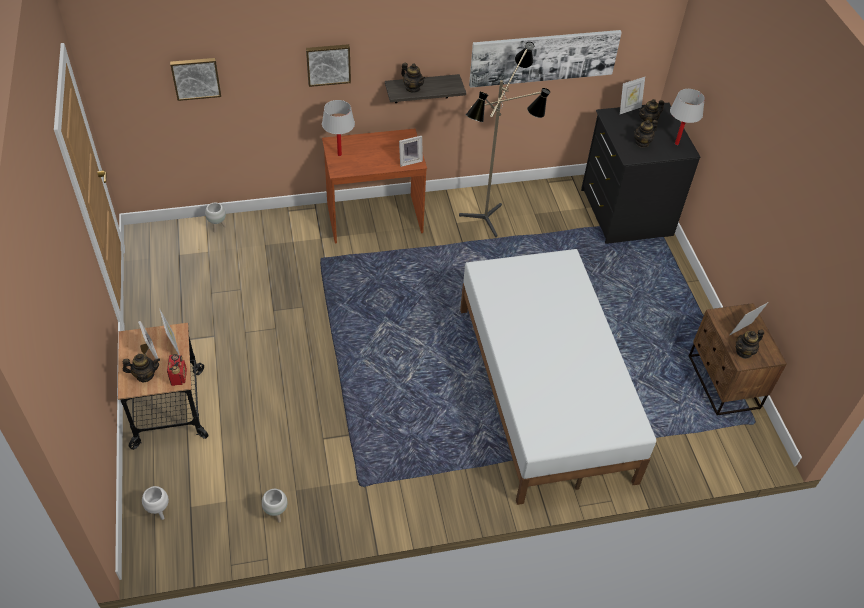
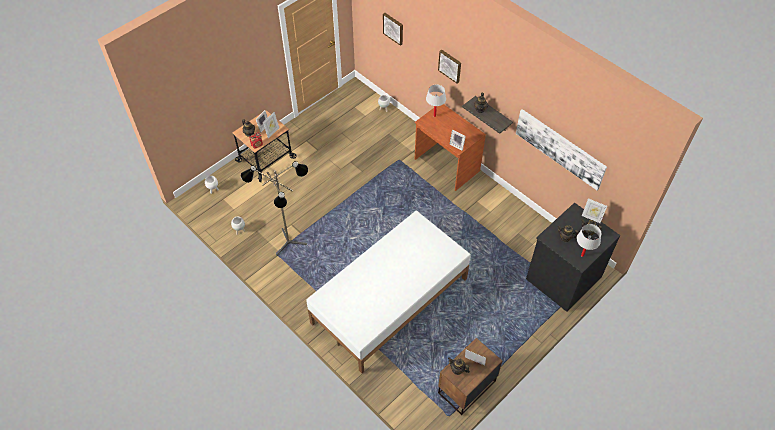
camera: 60 degrees right, 5 degrees up
floor lamp [459,42,550,237] -> floor lamp moved to [240,161,308,256]

